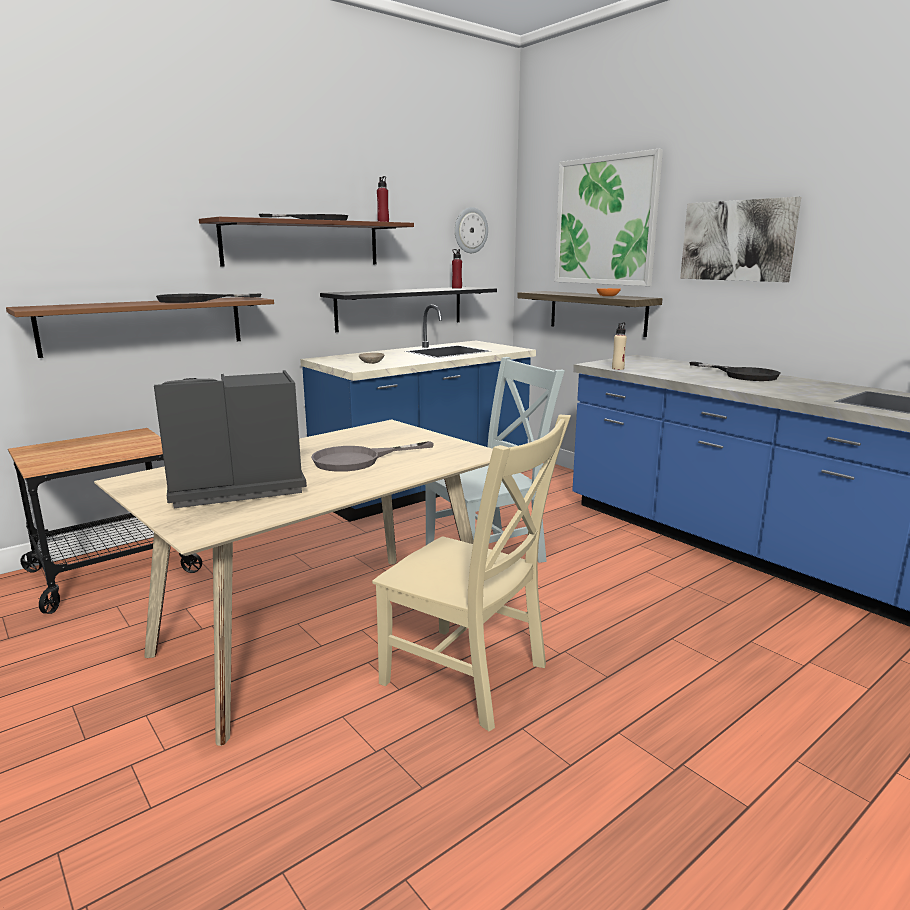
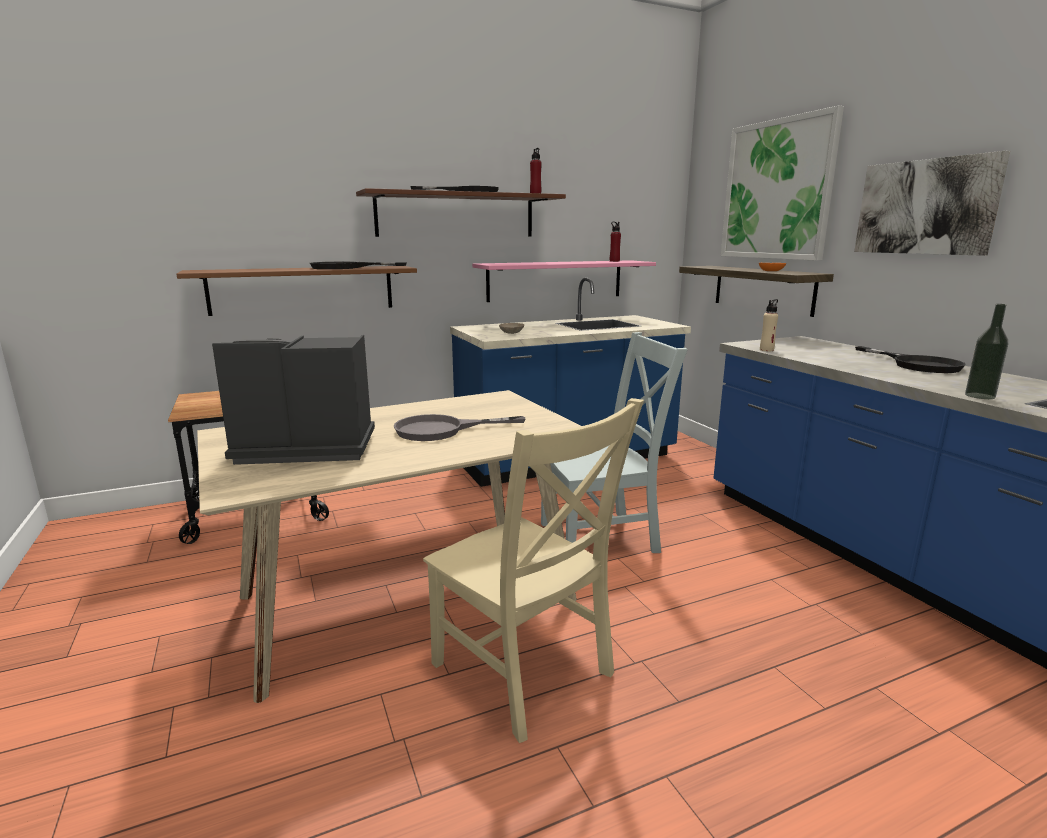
camera: 15 degrees right, 0 degrees up
black shelf [320,287,497,332] -> pink shelf [472,260,656,302]
wall clock [455,207,488,253] -> none
none -> bottle [965,304,1008,399]

